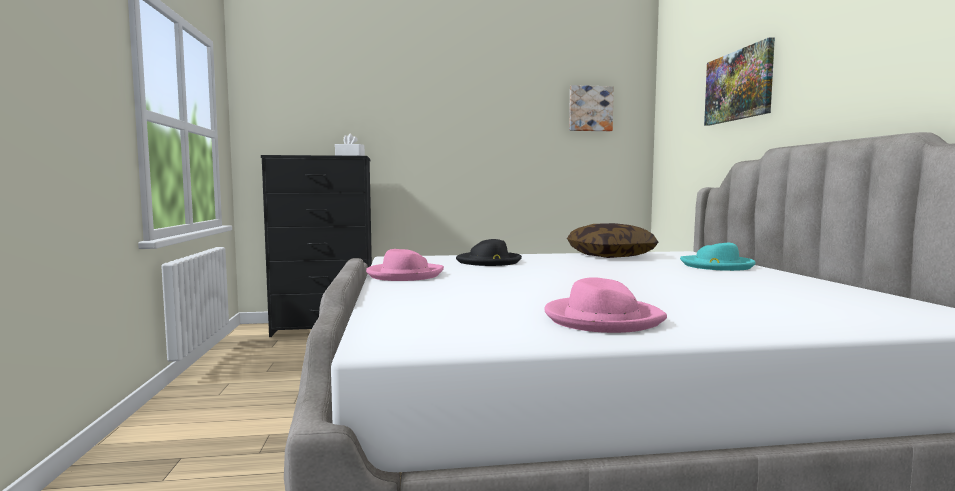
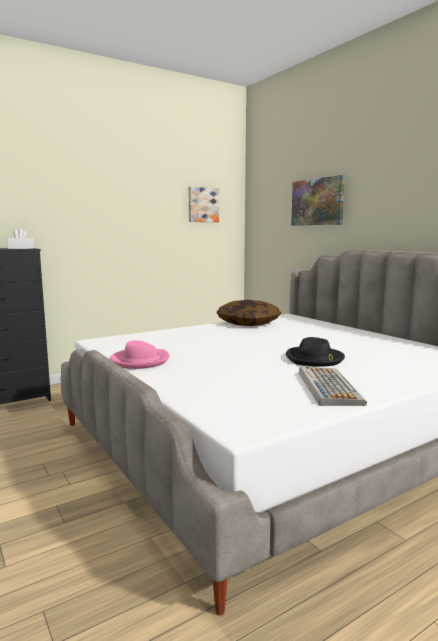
camera: 25 degrees left, 5 degrees up
black hat [456,239,522,266] -> black hat moved to [286,337,345,367]
pink hat [544,277,667,333] -> keyboard [299,367,367,406]
turquoise hat [680,243,756,271] -> none

